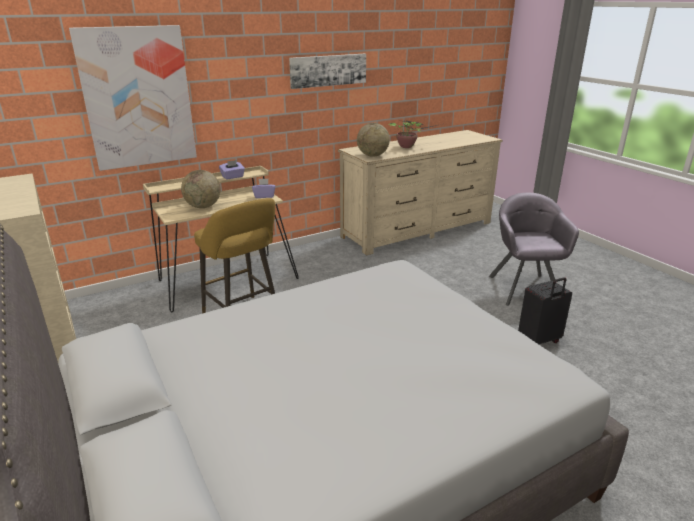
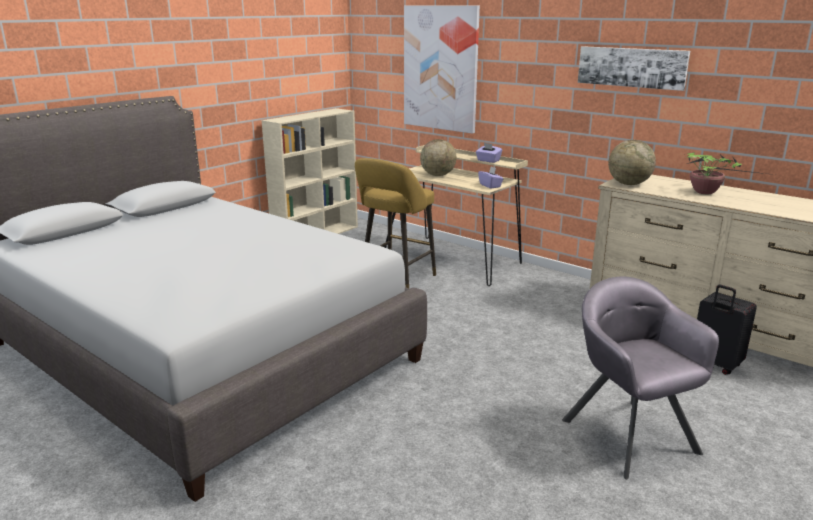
camera: 70 degrees right, 5 degrees down
grey armchair [489,193,579,306] -> grey armchair turned 90 degrees counterclockwise [562,276,719,479]
black suitcase [518,277,572,344] -> black suitcase moved to [697,285,757,375]

